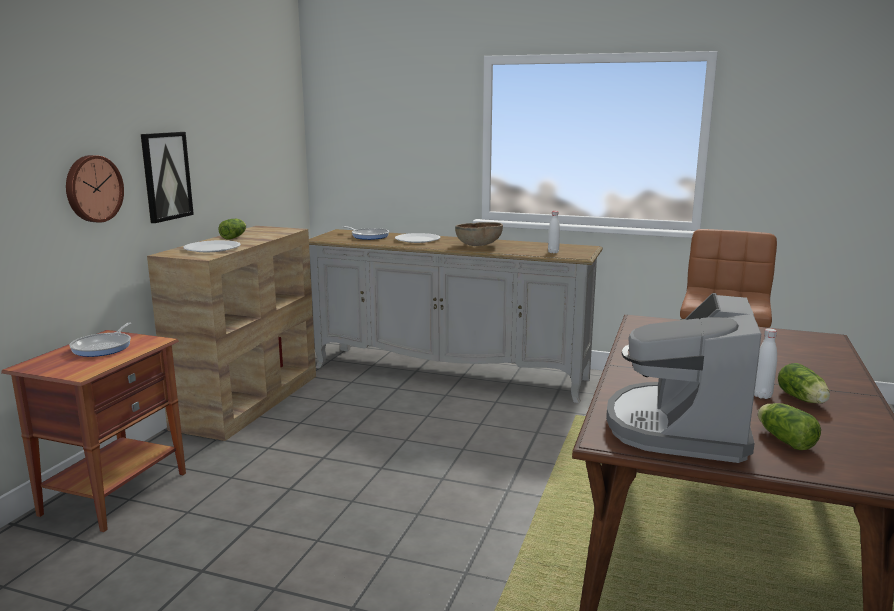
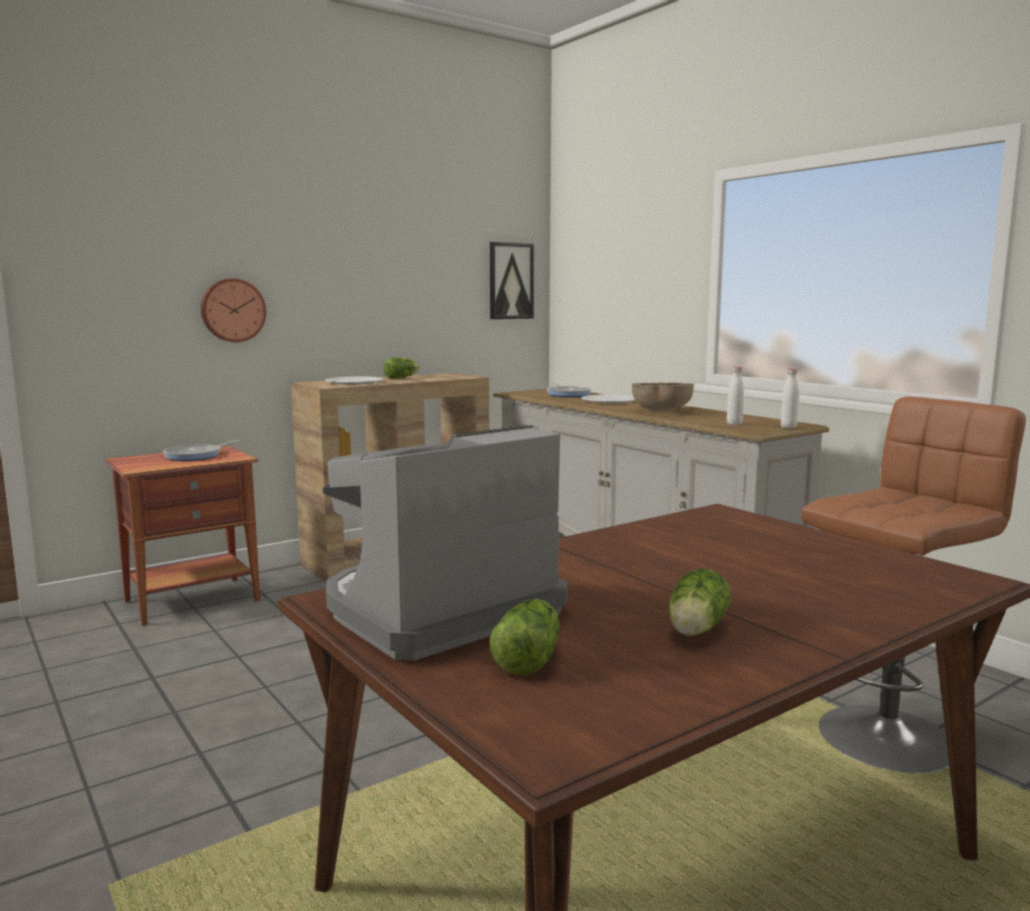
camera: 35 degrees right, 5 degrees down
picture [141,132,194,223] -> picture moved to [490,242,534,319]
white bottle [754,328,777,399] -> white bottle moved to [781,368,799,428]

